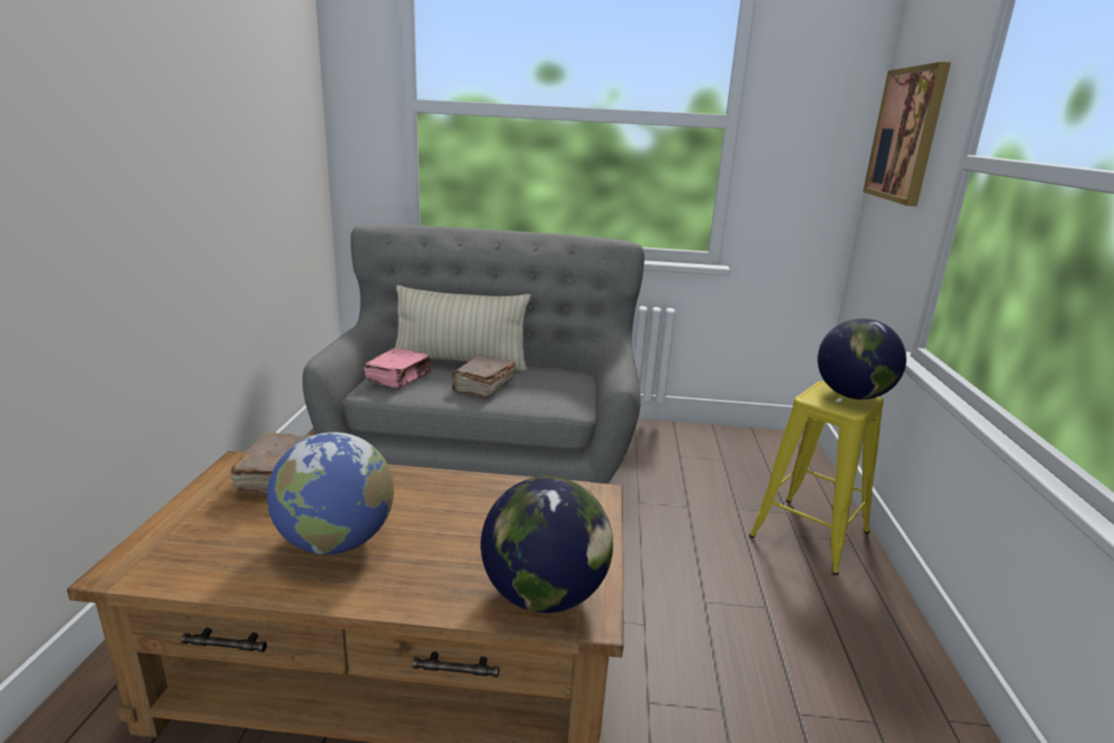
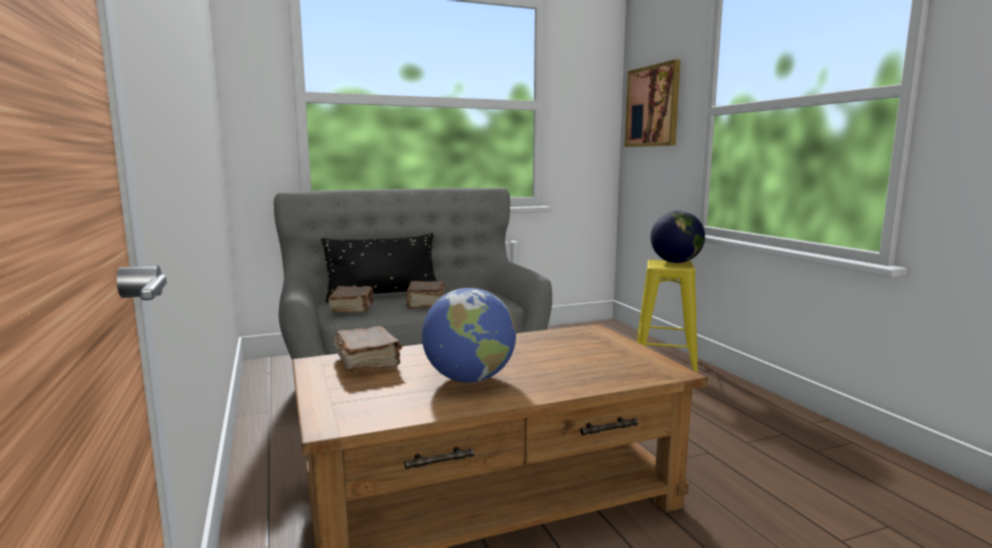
camera: 25 degrees left, 10 degrees down
pink book [364,348,431,388] -> brown book [328,286,374,313]
beige pillow [395,285,531,371] -> black pillow [321,233,437,303]
globe [481,476,613,613] -> none

